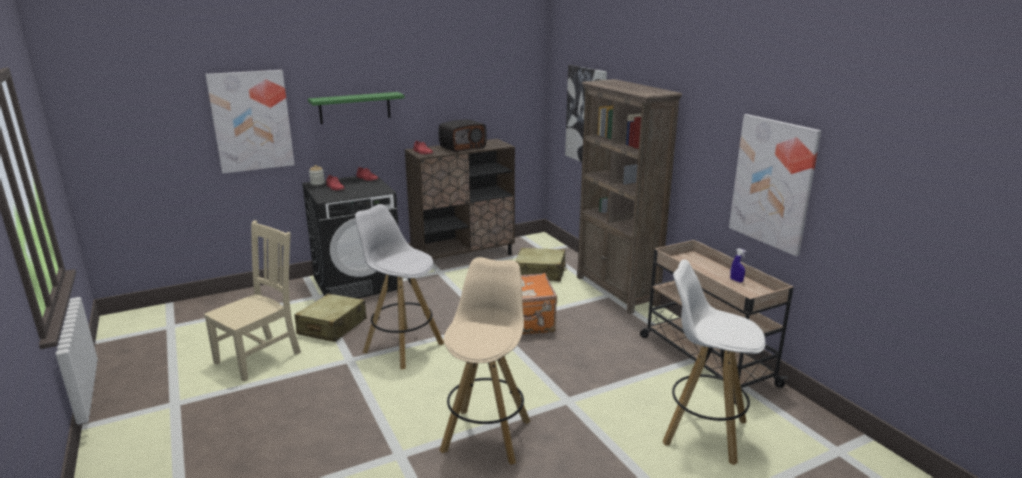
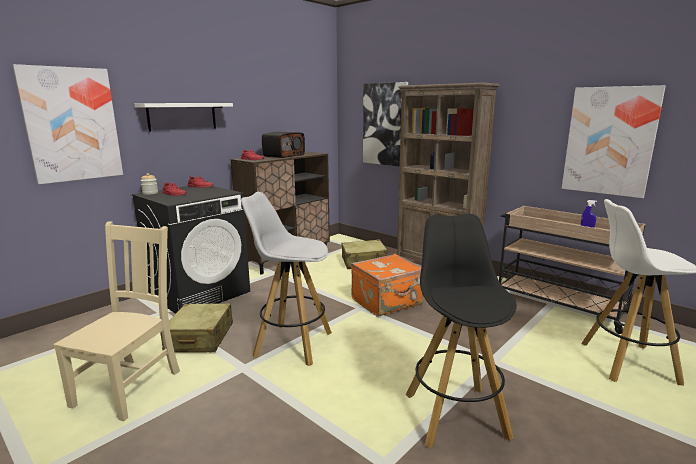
camera: 20 degrees left, 5 degrees down
green shelf [308,92,405,124] -> white shelf [135,103,233,132]
beige stool [439,257,530,465] -> black stool [406,214,517,448]

